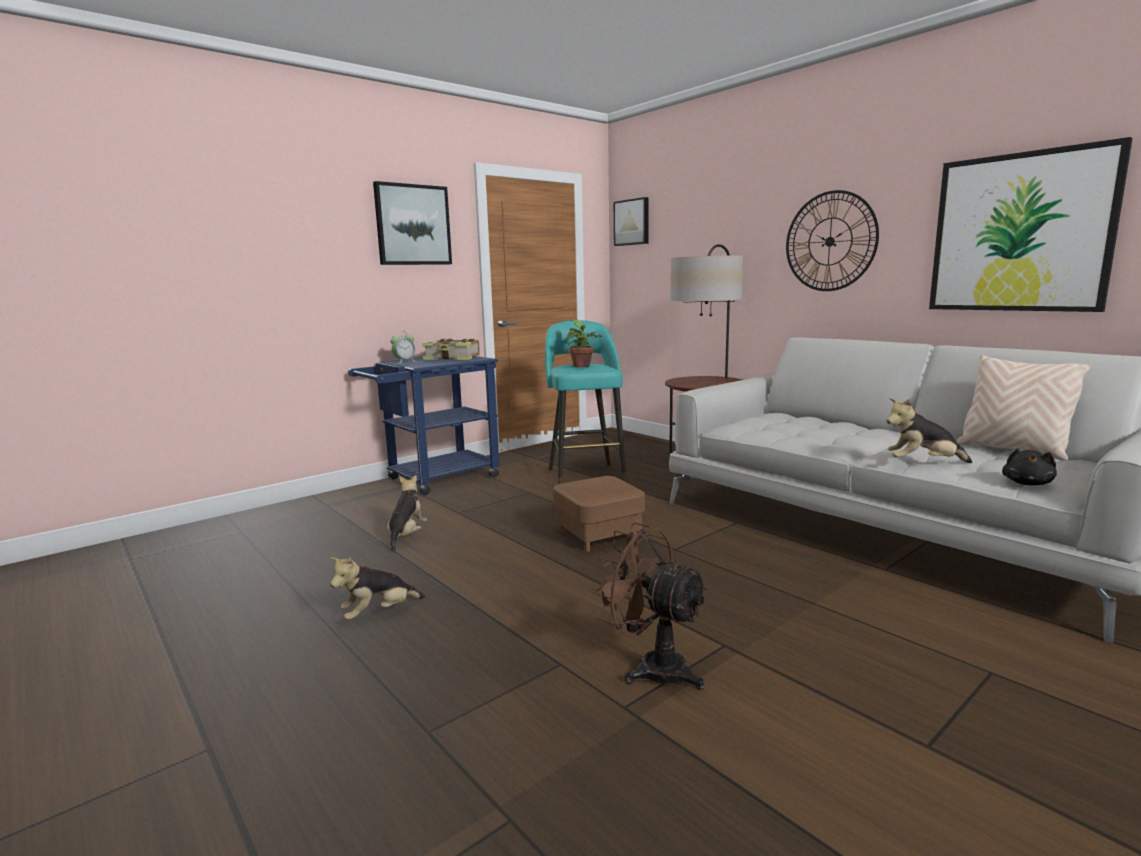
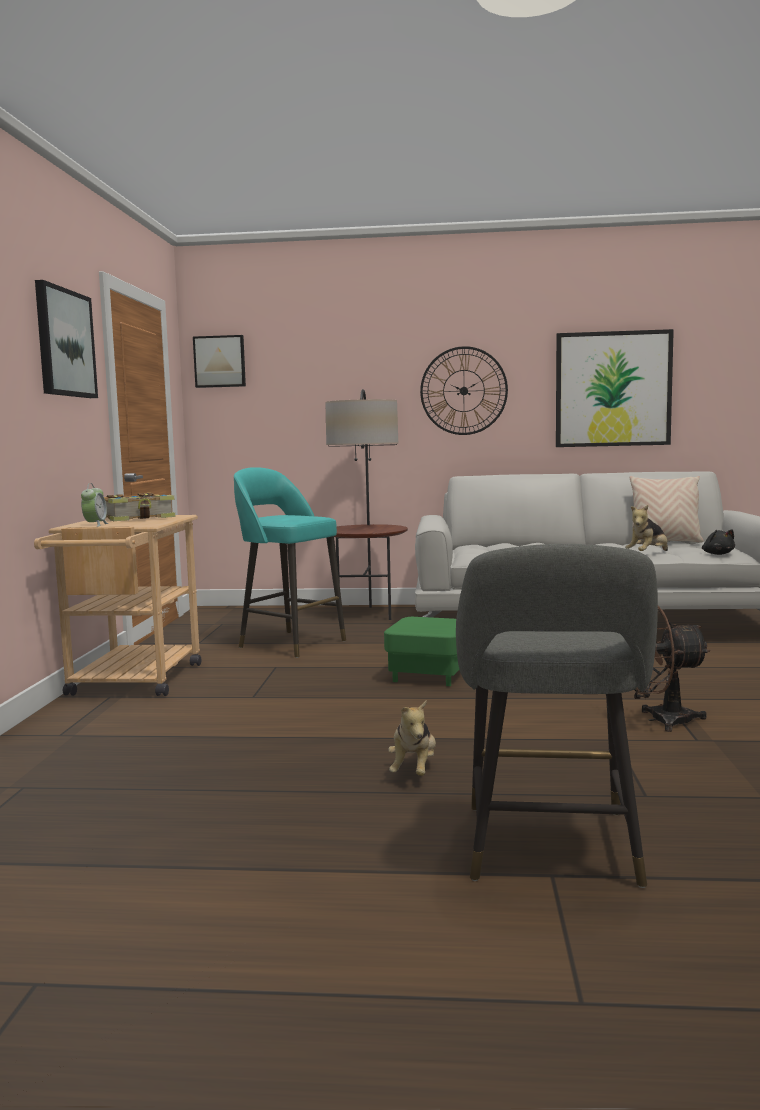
camera: 45 degrees left, 5 degrees down
blue cart [348,356,500,495] -> beige cart [34,515,201,696]
plush toy [387,475,427,552] -> none
brown ottoman [553,476,645,552] -> green ottoman [384,617,460,686]
potted plant [567,319,602,368] -> none
none -> grey stool [456,544,658,888]

